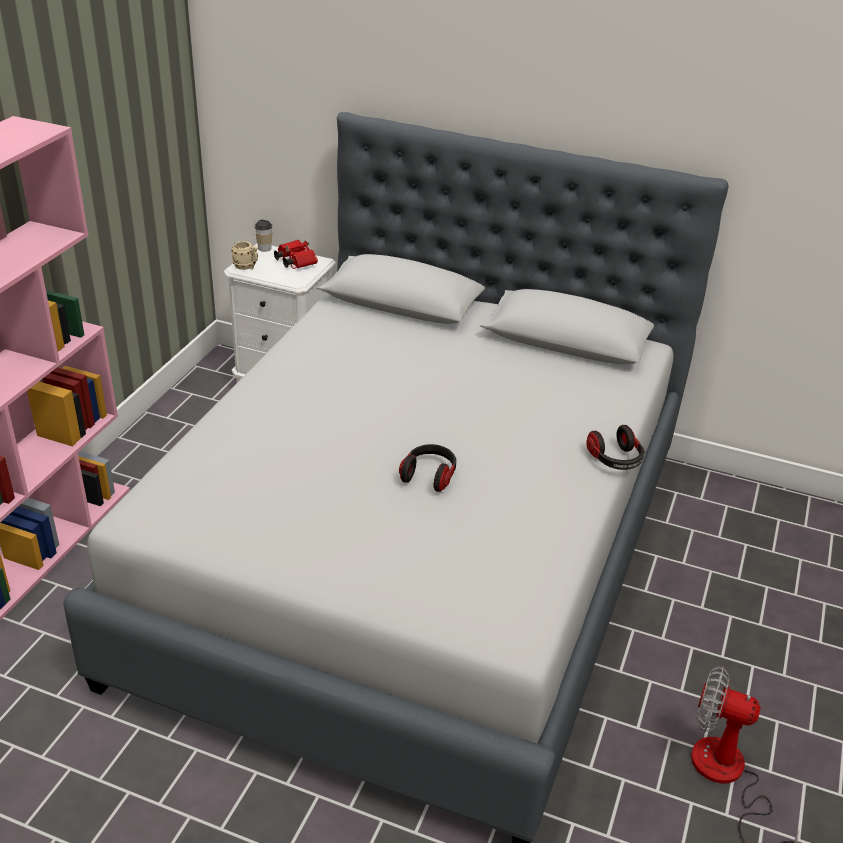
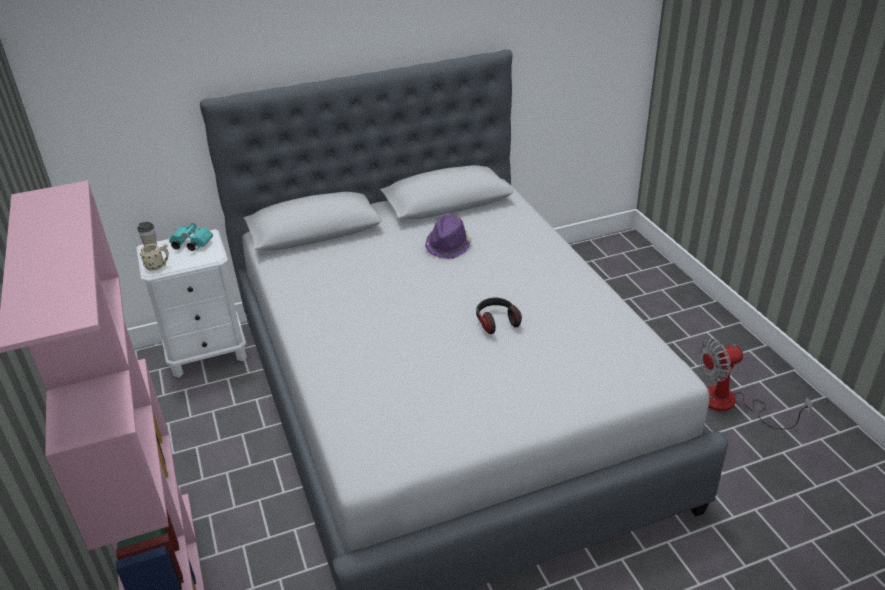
camera: 40 degrees left, 0 degrees up
red binoculars [274,239,318,269] -> turquoise binoculars [169,223,213,251]
headphones [586,425,644,470] -> none
none -> purple hat [425,215,471,259]

